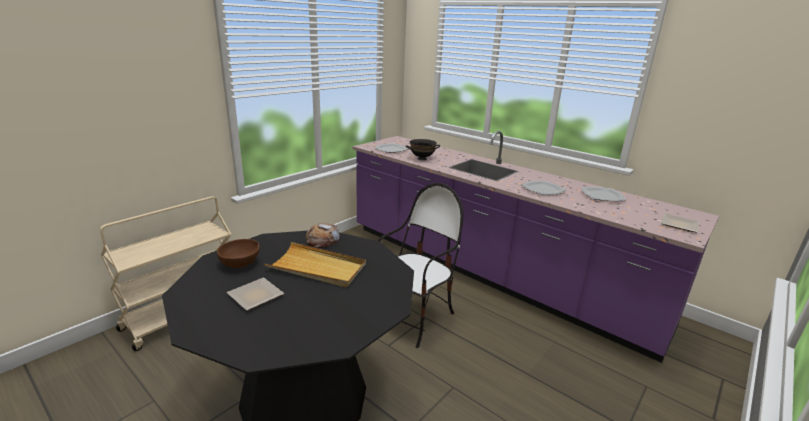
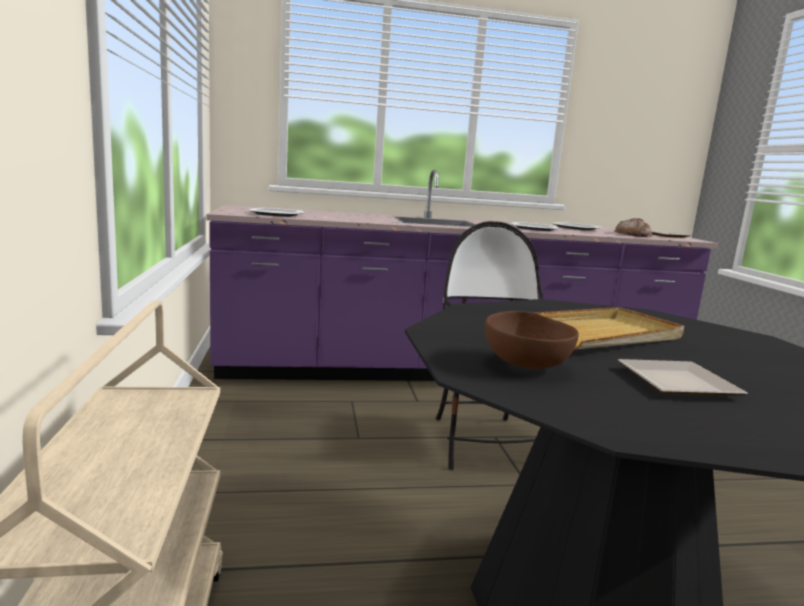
camera: 50 degrees left, 10 degrees down
bread [306,223,340,248] -> bread moved to [614,218,652,237]
black bowl [405,139,440,160] -> none

